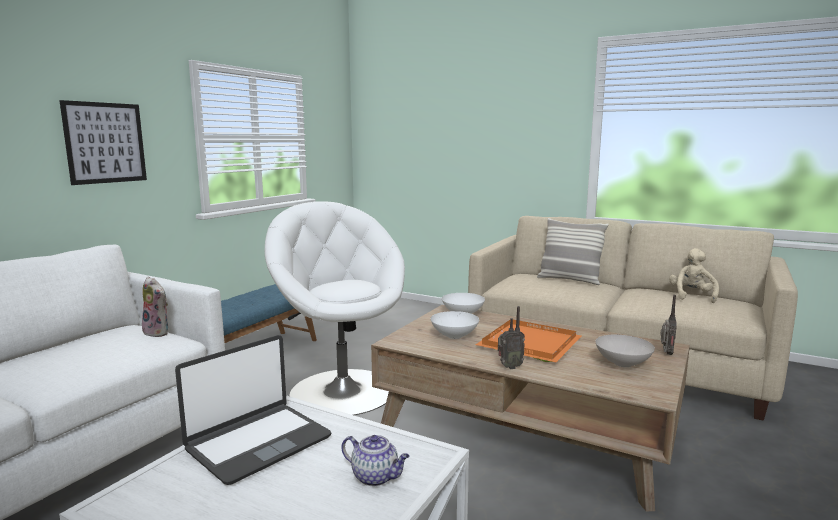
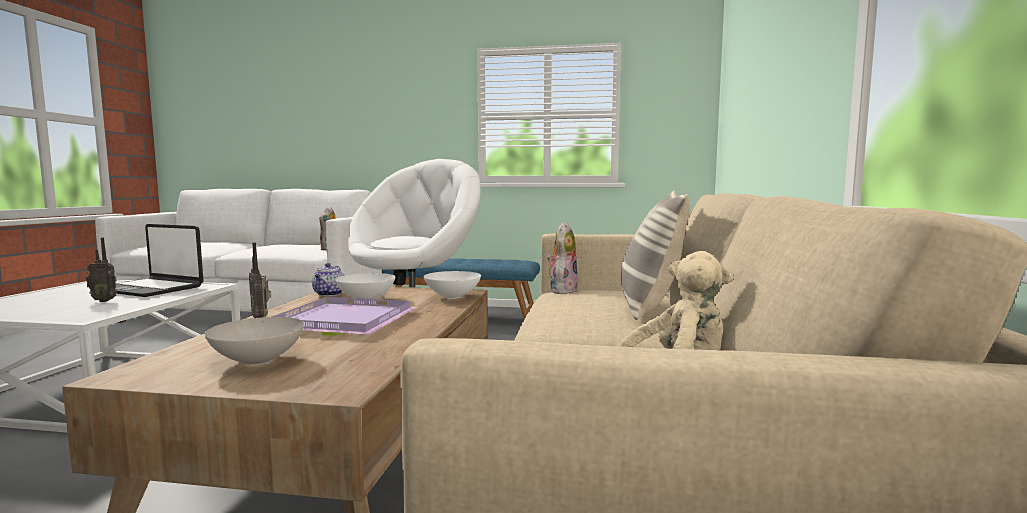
camera: 70 degrees right, 5 degrees down
picture [59,100,147,185] -> none
teapot [342,435,410,486] -> teapot moved to [312,263,344,296]
orange tray [476,319,581,362] -> purple tray [272,297,417,335]
radio [661,295,677,355] -> radio moved to [86,238,117,302]
none -> plush toy [547,222,578,294]

